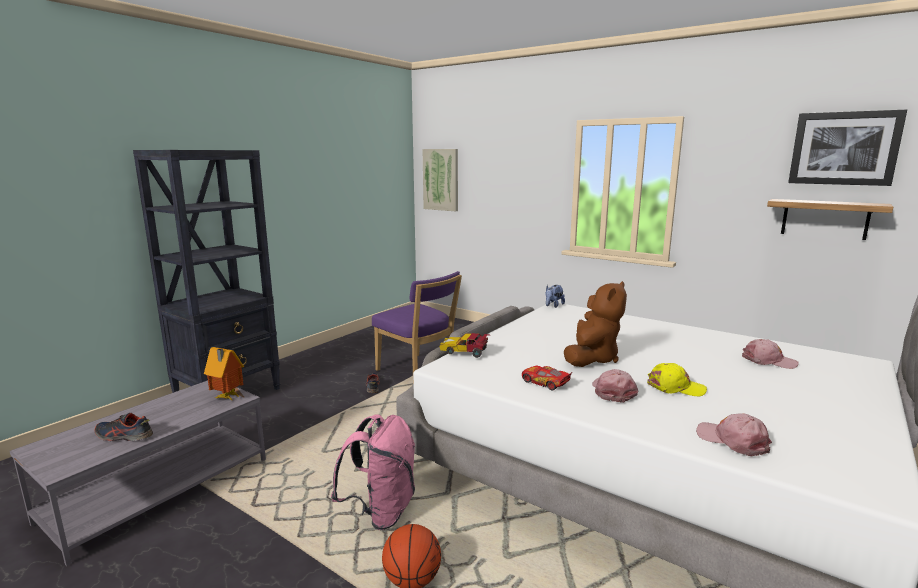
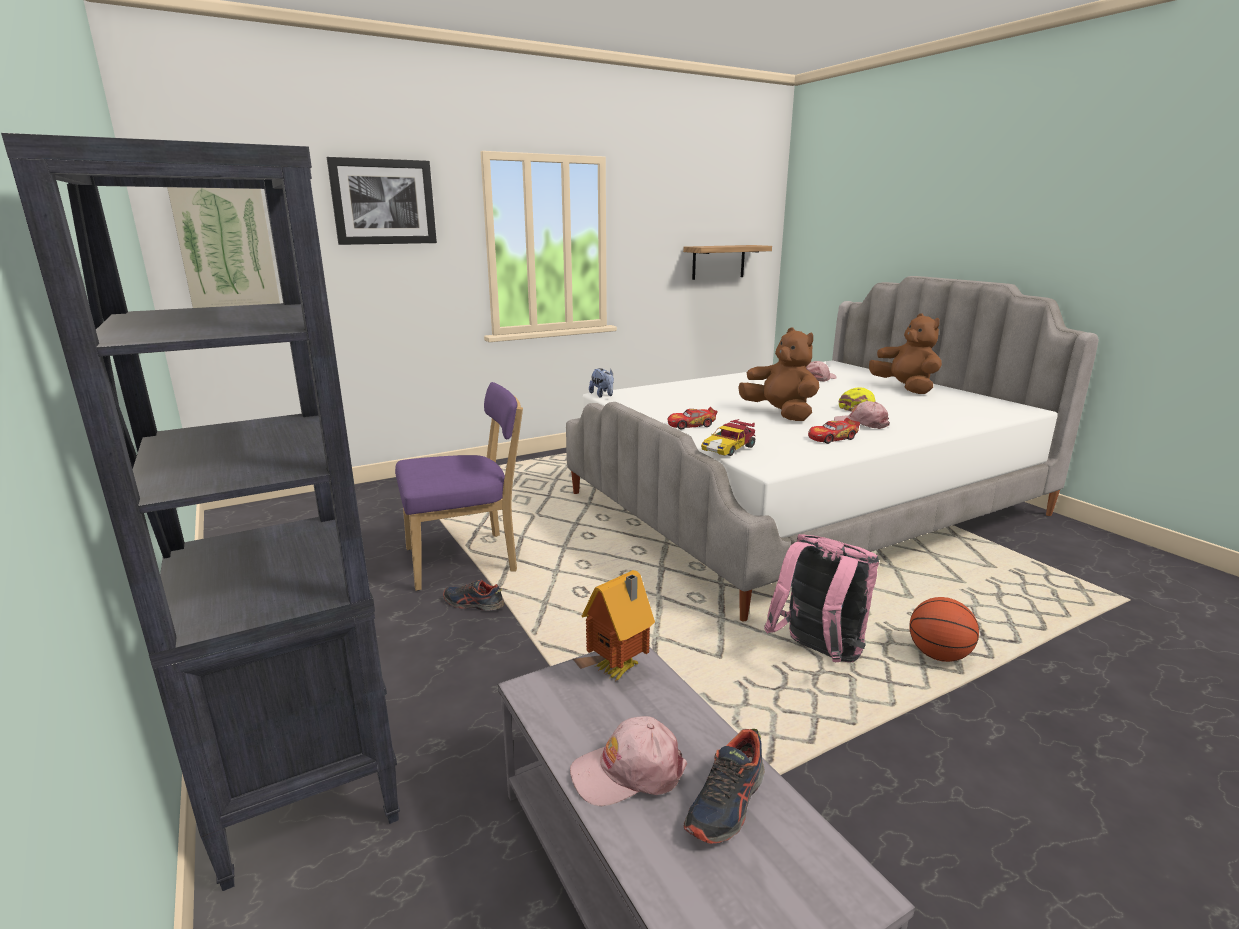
camera: 65 degrees left, 5 degrees up
pink cap [696,413,772,456] -> pink cap moved to [570,716,687,806]
picture [788,110,907,186] -> picture moved to [327,157,437,245]
none -> toy car [668,407,718,429]
none -> brown plush toy [869,313,942,394]

